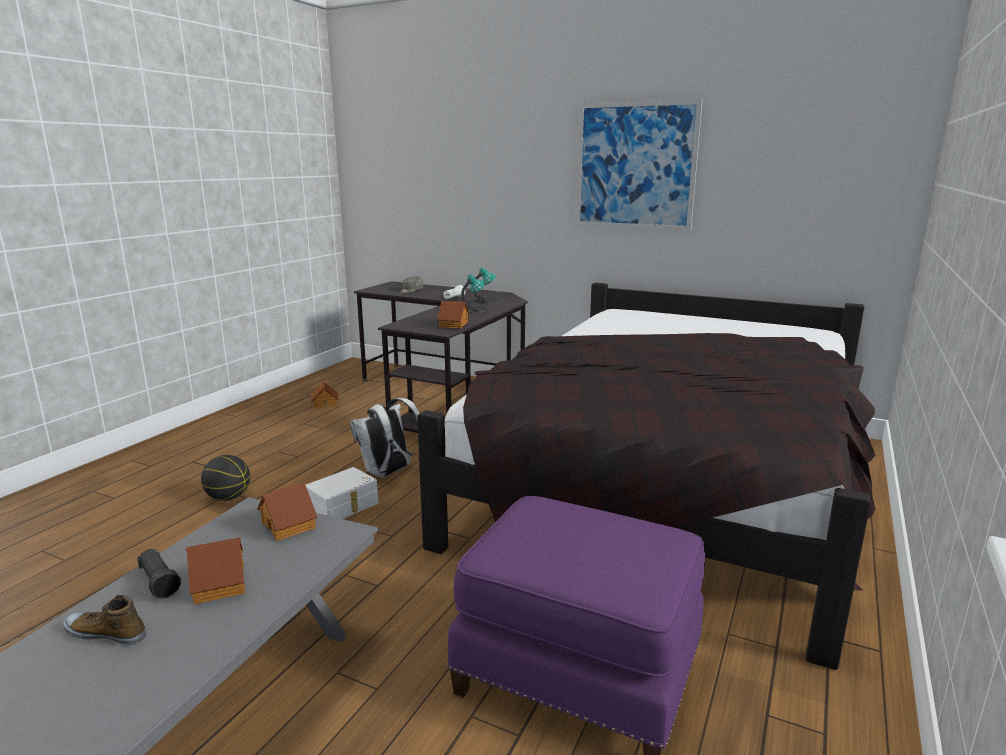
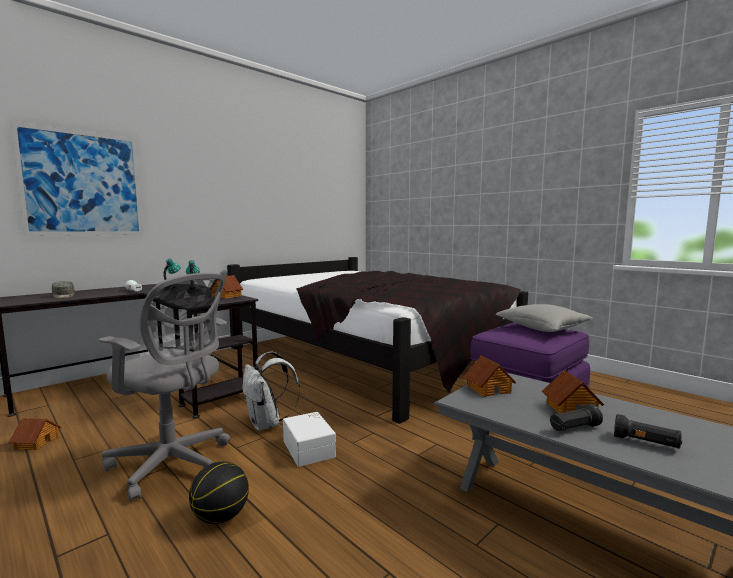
camera: 70 degrees left, 10 degrees down
shoe [63,595,146,645] -> black flashlight [614,414,682,449]
picture [576,99,703,231] -> picture moved to [11,122,143,236]
none -> grey office chair [99,273,230,502]
none -> grey pillow [496,304,593,332]

